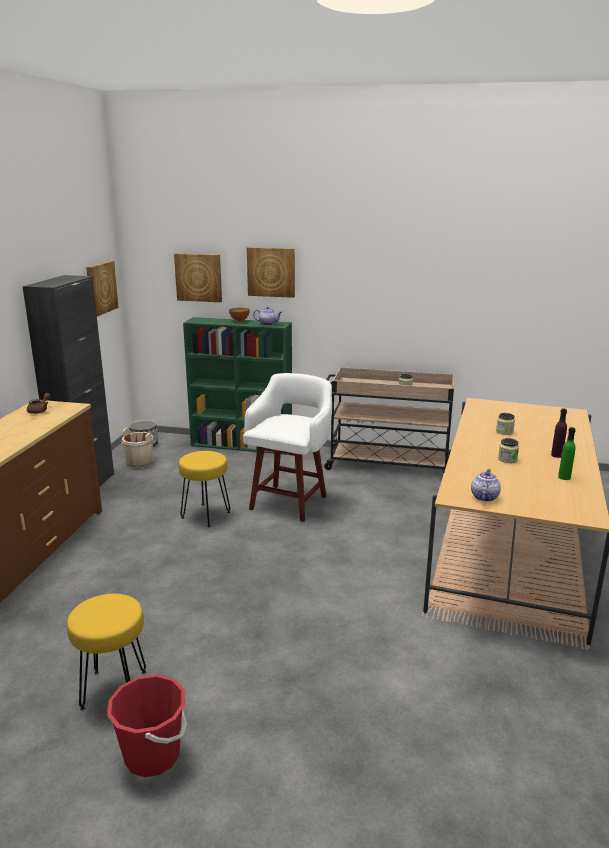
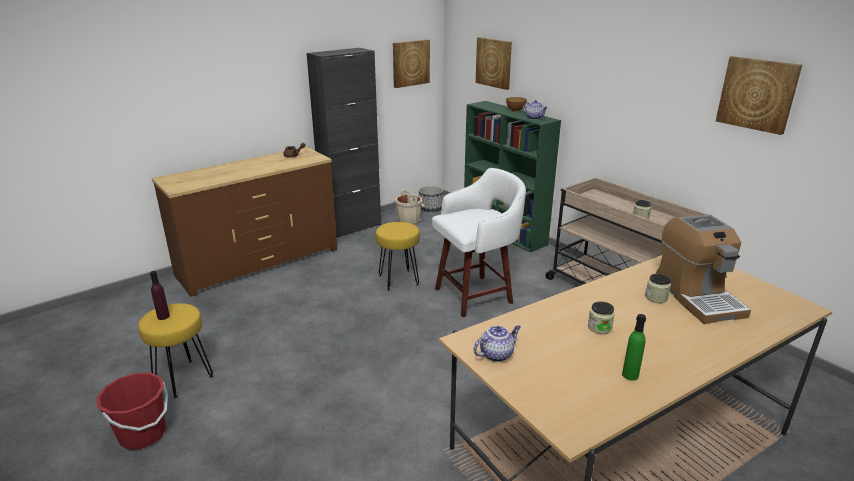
camera: 40 degrees right, 5 degrees up
picture [247,247,295,298] -> picture moved to [716,56,802,135]
purple bottle [551,408,567,458] -> purple bottle moved to [150,271,170,320]
none -> coffee machine [656,214,751,324]

